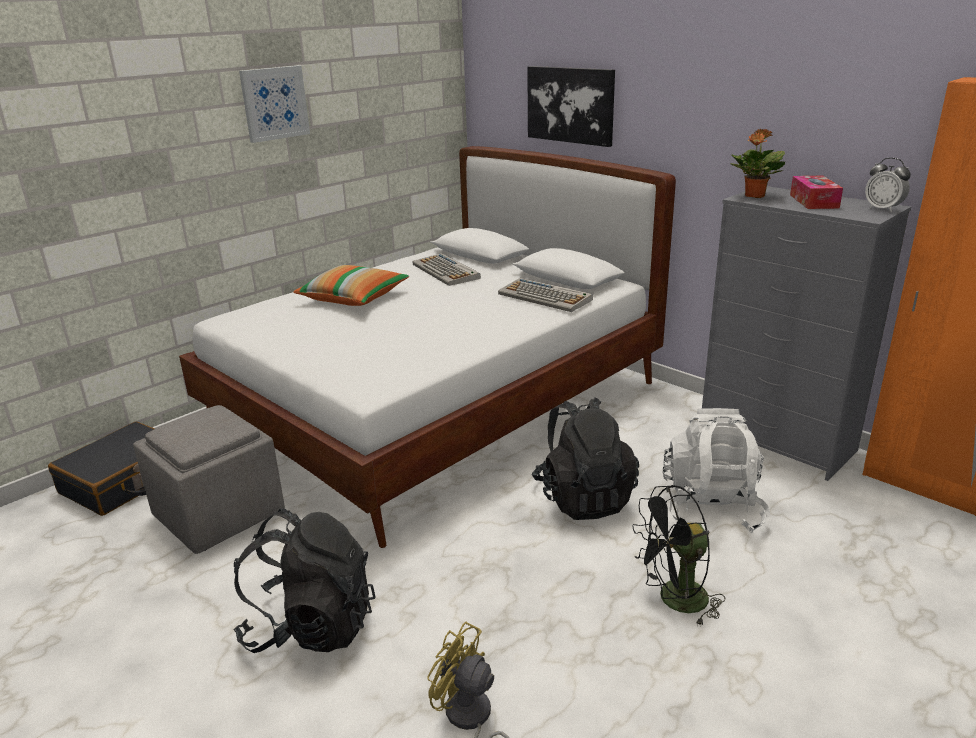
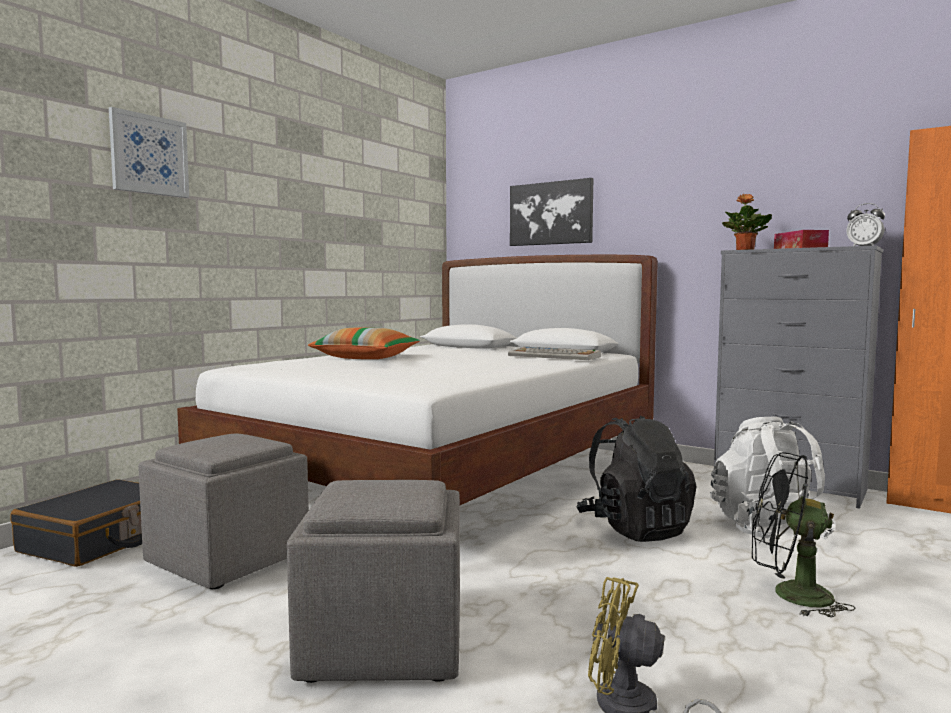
camera: 10 degrees left, 20 degrees down
black backpack [234,508,376,653] -> grey ottoman [287,480,460,683]
picture [239,65,310,143] -> picture moved to [109,107,189,198]
keyboard [412,253,481,286] -> none
black fan [632,485,725,626] -> black fan turned 45 degrees clockwise [752,452,855,618]

